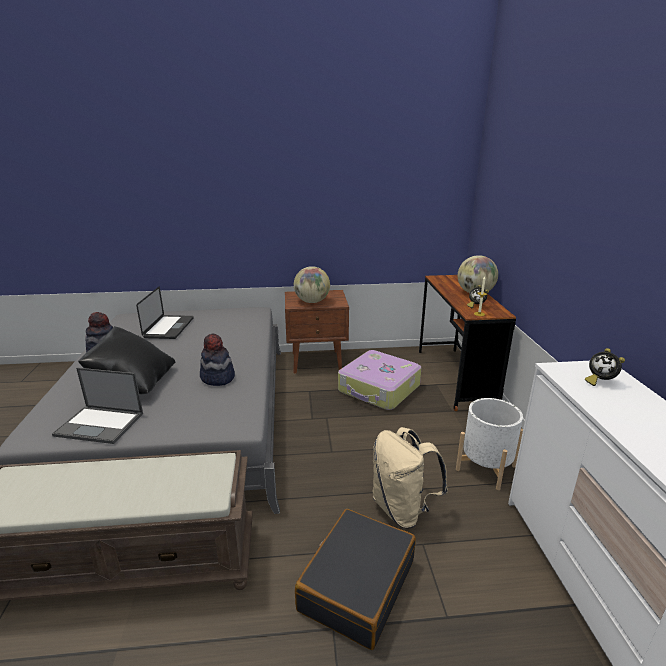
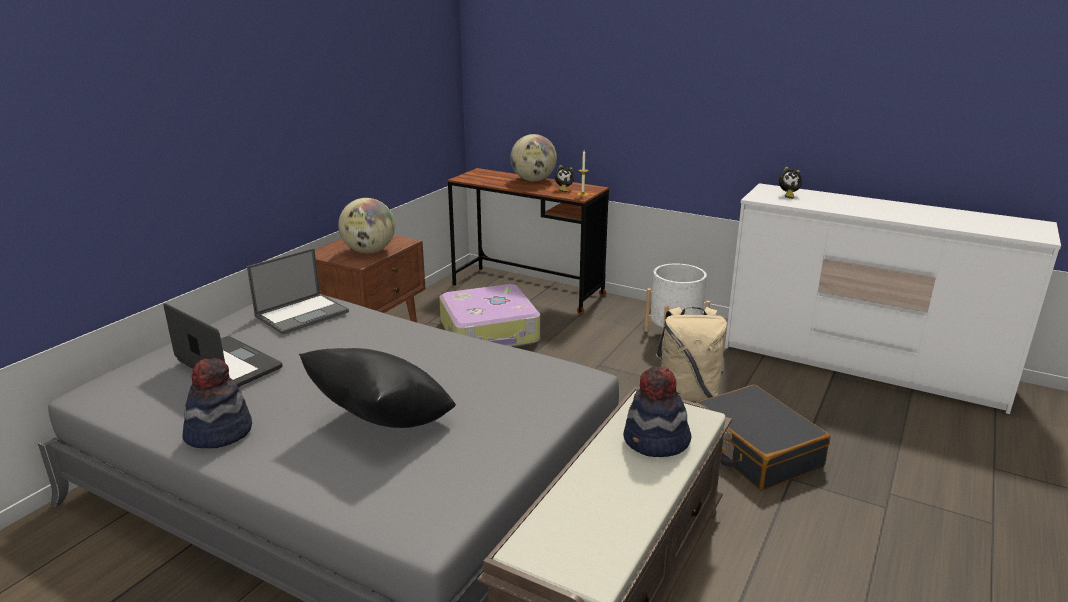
camera: 55 degrees left, 0 degrees up
laptop [52,368,143,444] -> laptop moved to [247,248,349,335]
hat [200,334,235,386] -> hat moved to [623,367,691,457]

